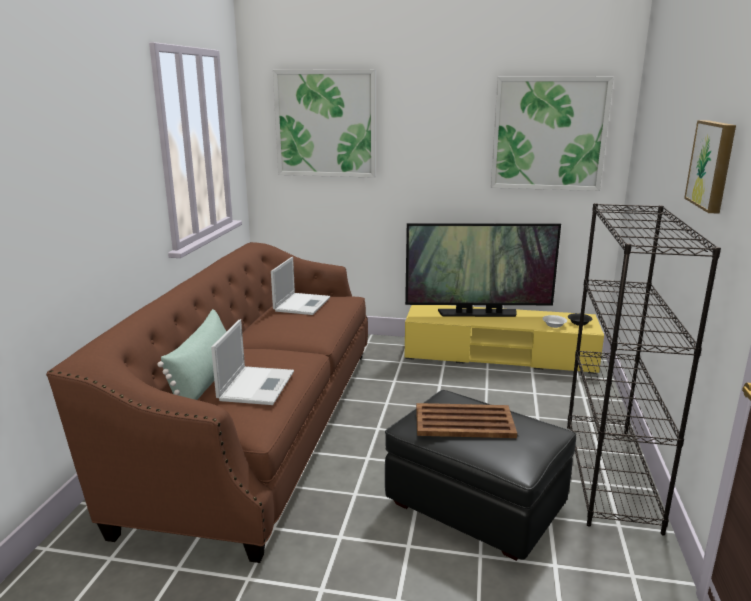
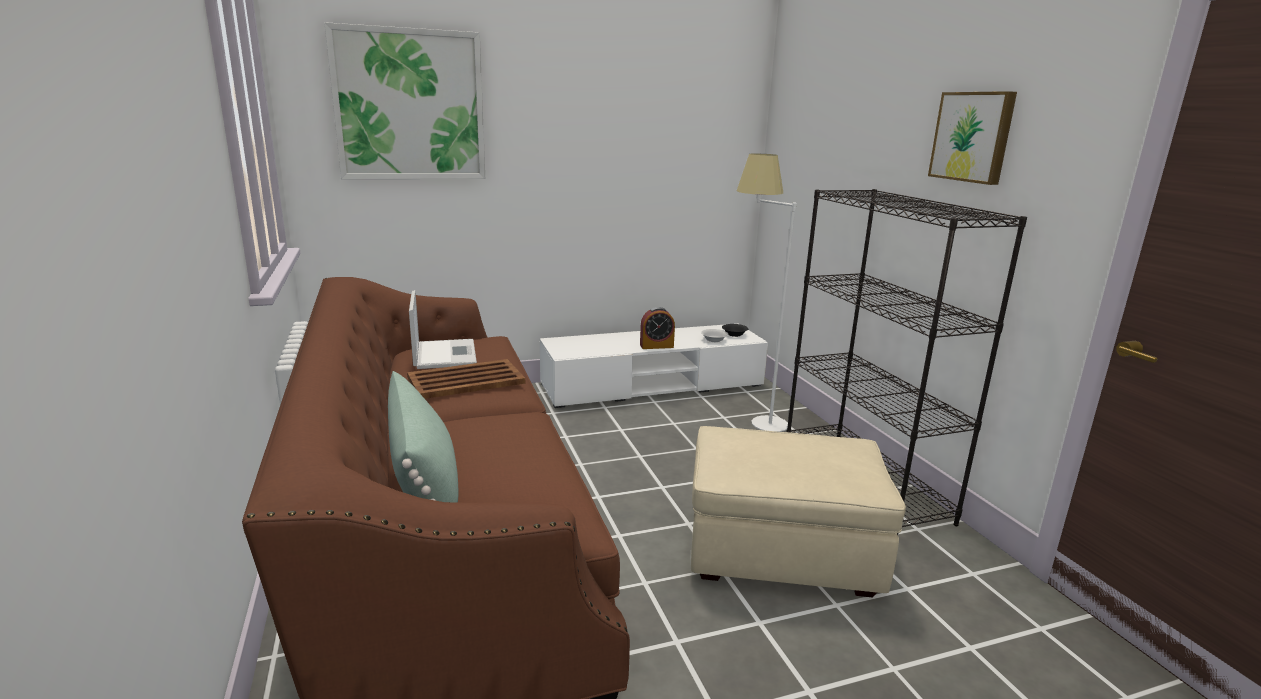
camera: 30 degrees left, 0 degrees up
laptop [211,319,294,405] -> none
black ottoman [385,390,576,561] -> beige ottoman [691,426,906,598]
television [405,223,561,317] -> none
yellow tv stand [405,305,604,374] -> white tv stand [540,324,768,408]
brown tray [416,403,517,438] -> brown tray moved to [407,359,525,399]
picture [491,77,614,191] -> none
none -> alarm clock [640,307,675,349]
none -> white floor lamp [737,154,797,432]

